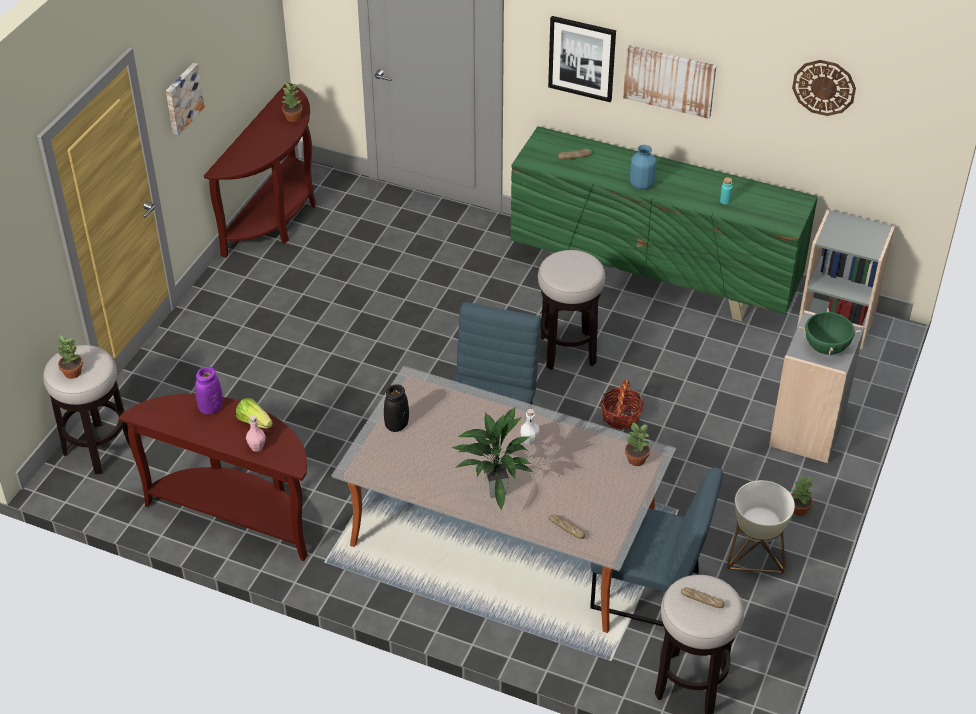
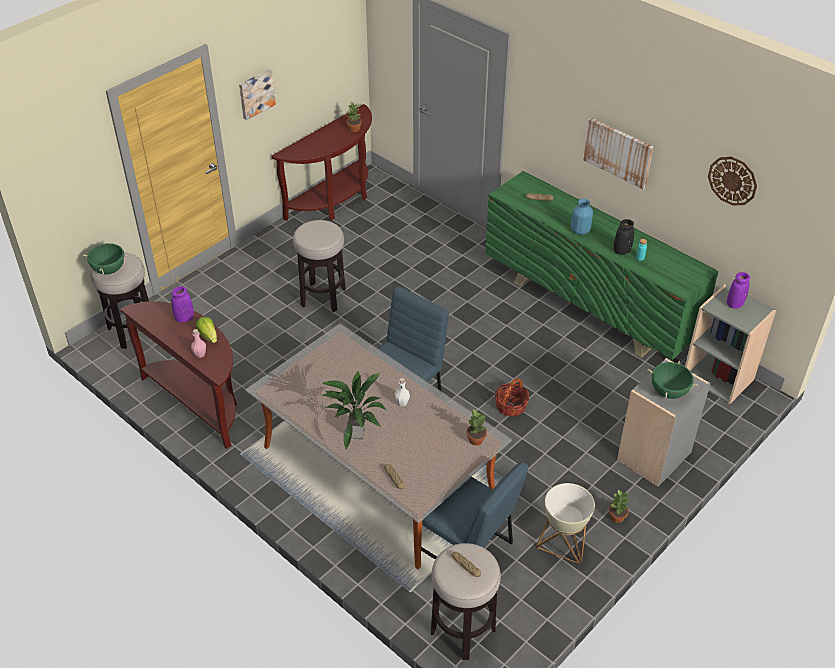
camera: 20 degrees right, 0 degrees up
potted plant [57,335,83,379] -> green cooking pot [83,241,128,274]
black vase [384,384,409,432] -> black vase moved to [614,219,634,255]
stool [538,250,605,370] -> stool moved to [293,220,346,312]
picture [548,16,616,102] -> none
none -> purple vase [727,272,750,309]

